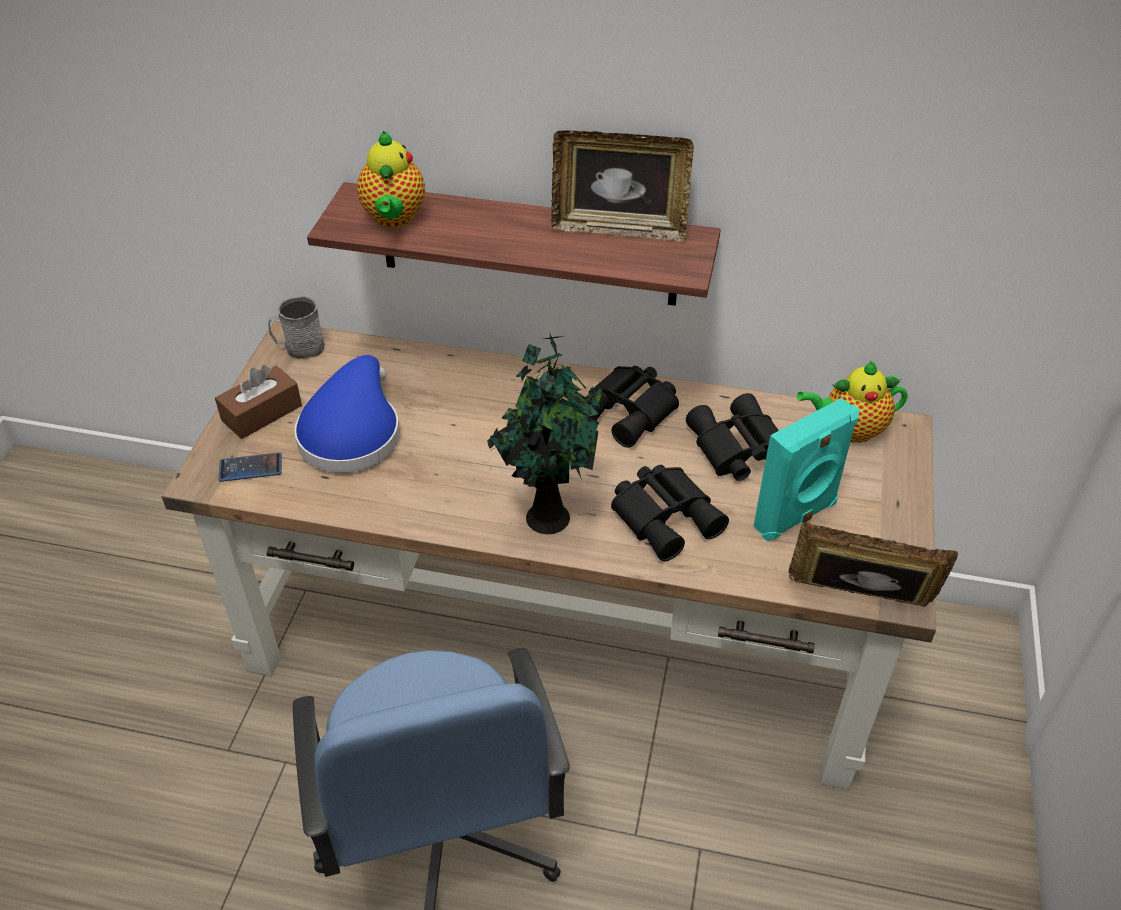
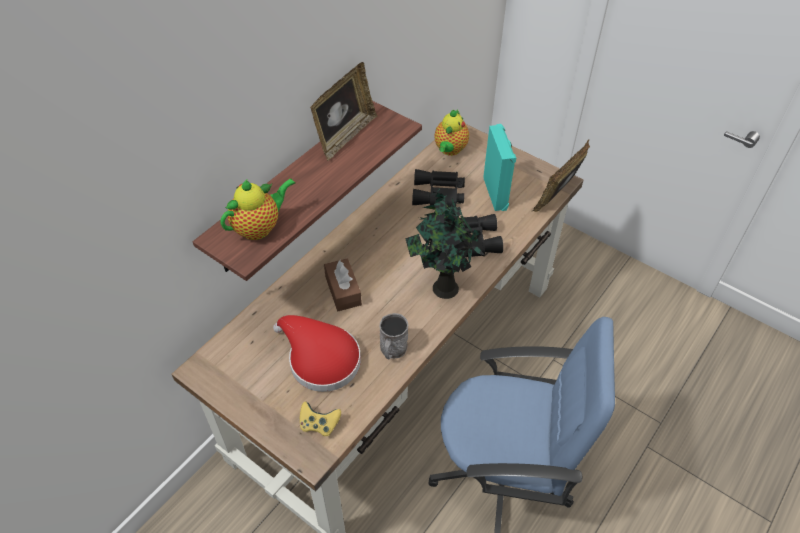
camera: 65 degrees left, 5 degrees up
brown tissue box [215,365,302,439] -> brown tissue box moved to [324,258,362,311]
phone [219,452,282,482] -> yellow game controller [300,401,341,436]
grey mug [268,296,325,359] -> grey mug moved to [380,313,408,359]
blue hat [294,355,400,473] -> red hat [273,315,361,392]
teapot [357,131,425,228] -> teapot turned 60 degrees counterclockwise [220,178,295,240]
black binoculars [586,366,679,448] -> none

